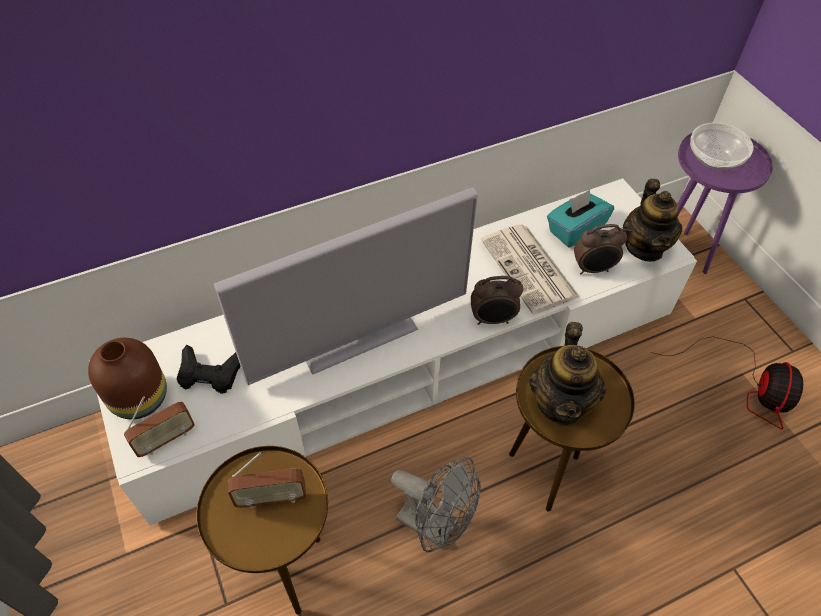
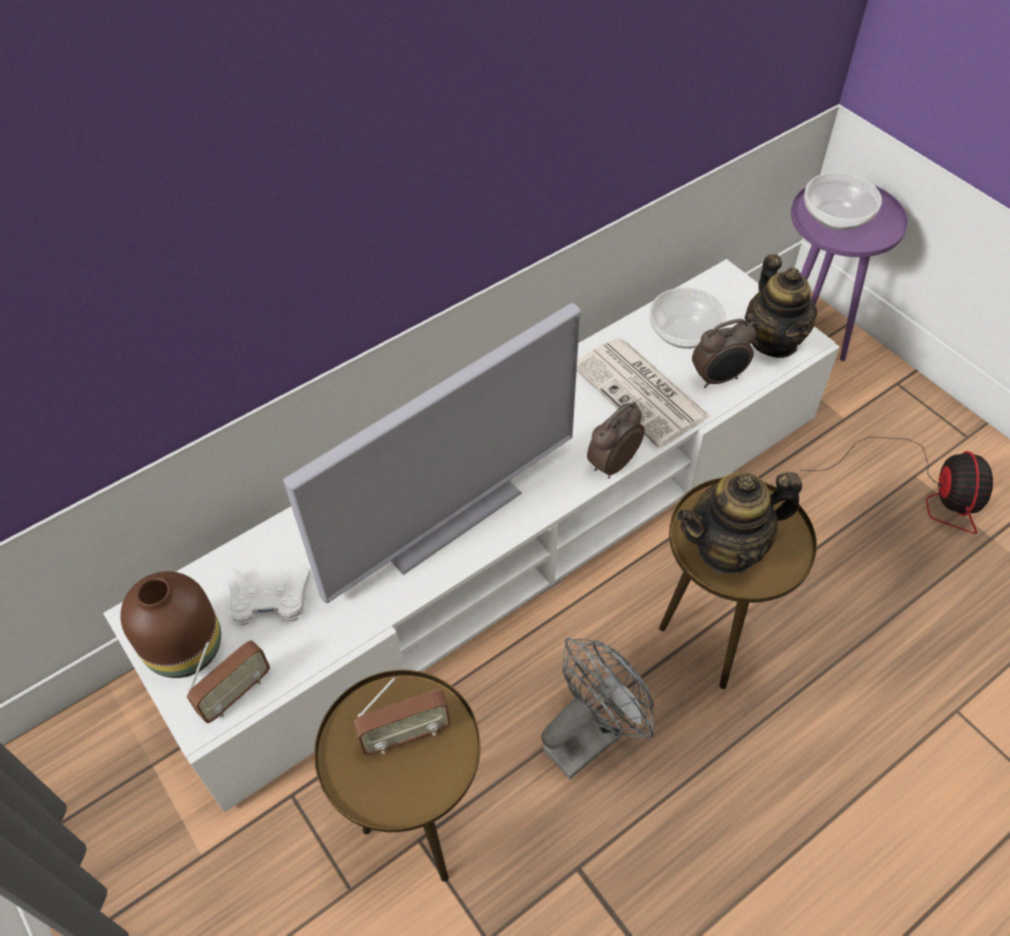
camera: 10 degrees left, 0 degrees up
black game controller [177,345,240,394] -> white game controller [227,562,311,626]
grey fan [391,457,481,552] -> grey fan turned 60 degrees counterclockwise [541,638,654,779]
alarm clock [471,276,523,325] -> alarm clock turned 150 degrees clockwise [587,402,645,478]
teapot [529,322,607,425] -> teapot turned 75 degrees clockwise [677,472,802,574]
turquoise tissue box [547,190,614,248] -> bowl [649,287,726,349]

